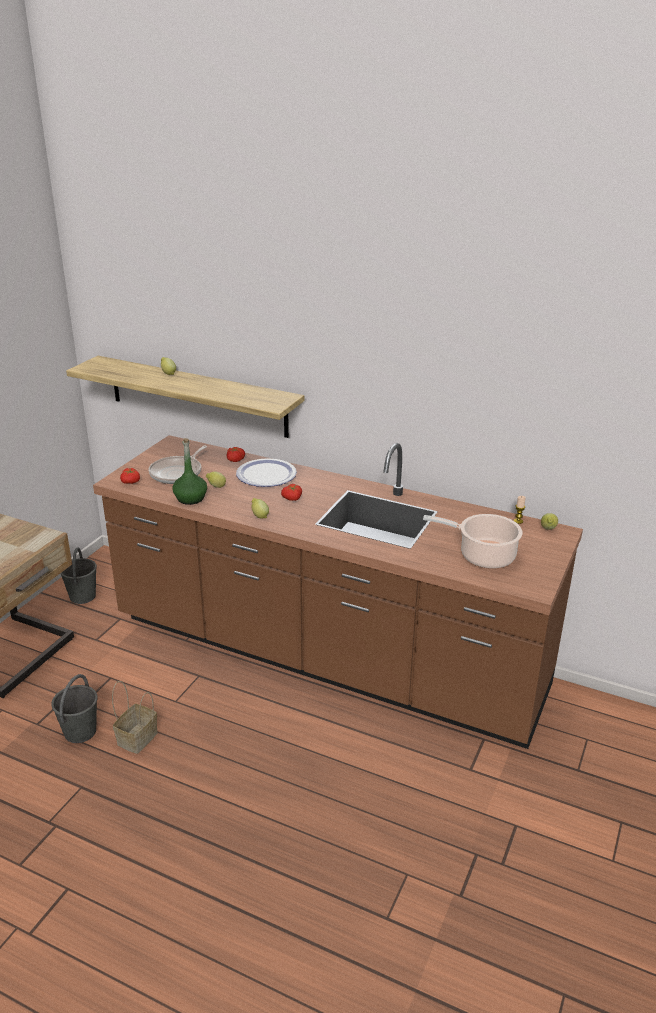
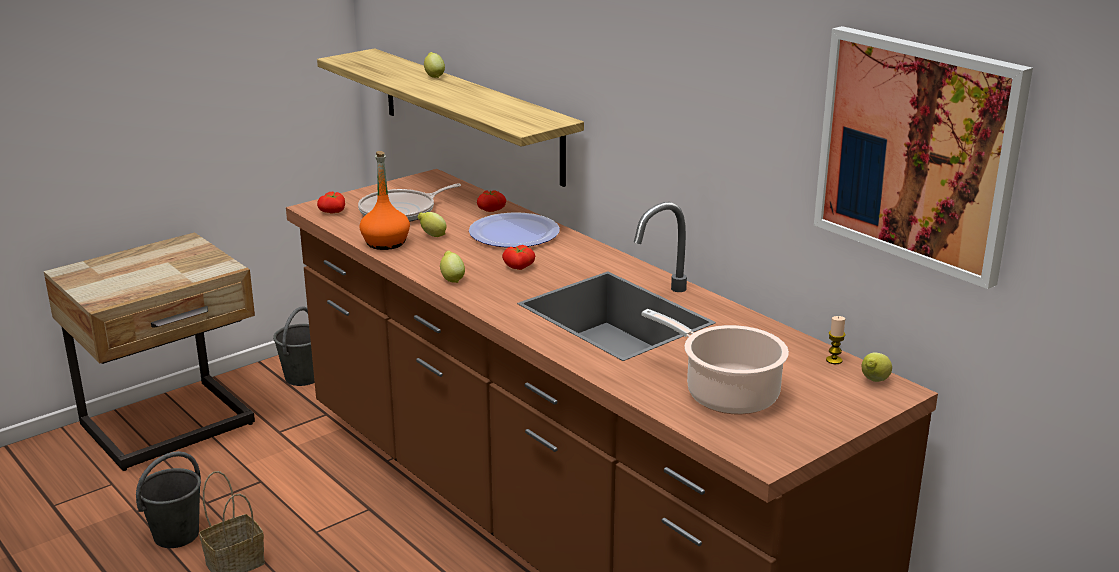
camera: 25 degrees right, 5 degrees down
green bottle [172,438,207,505] -> orange bottle [359,151,410,250]
none -> picture [814,26,1033,289]

